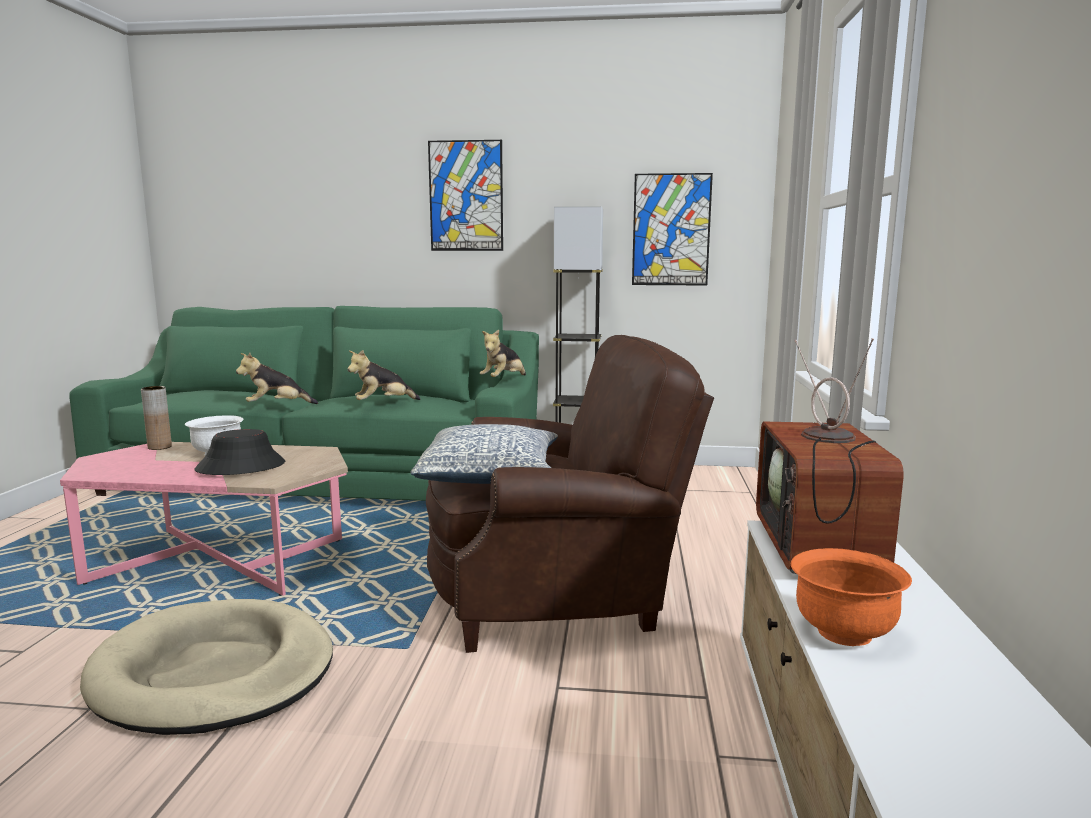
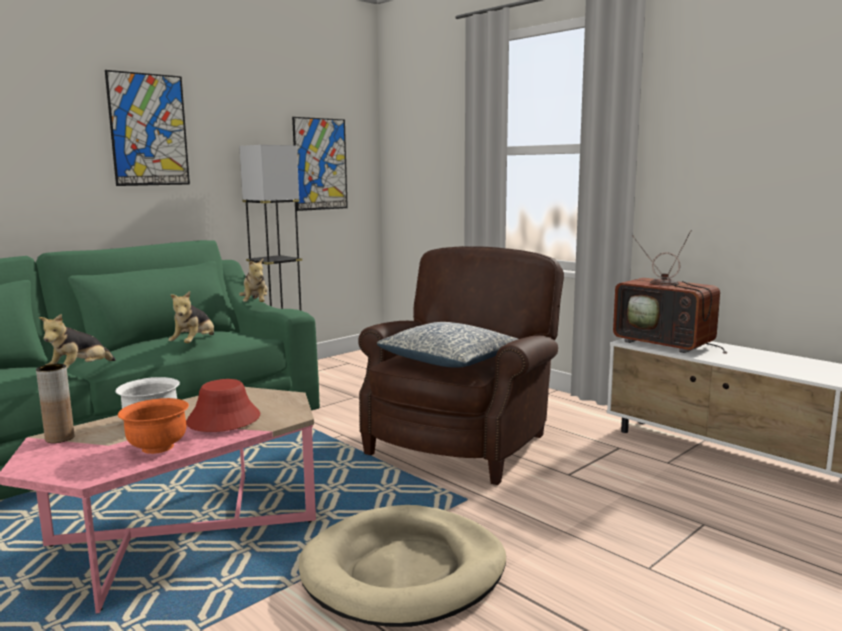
camera: 50 degrees left, 0 degrees up
black hat [195,429,285,475] -> red hat [186,379,260,432]
orange bowl [791,548,912,646] -> orange bowl moved to [118,398,189,454]

